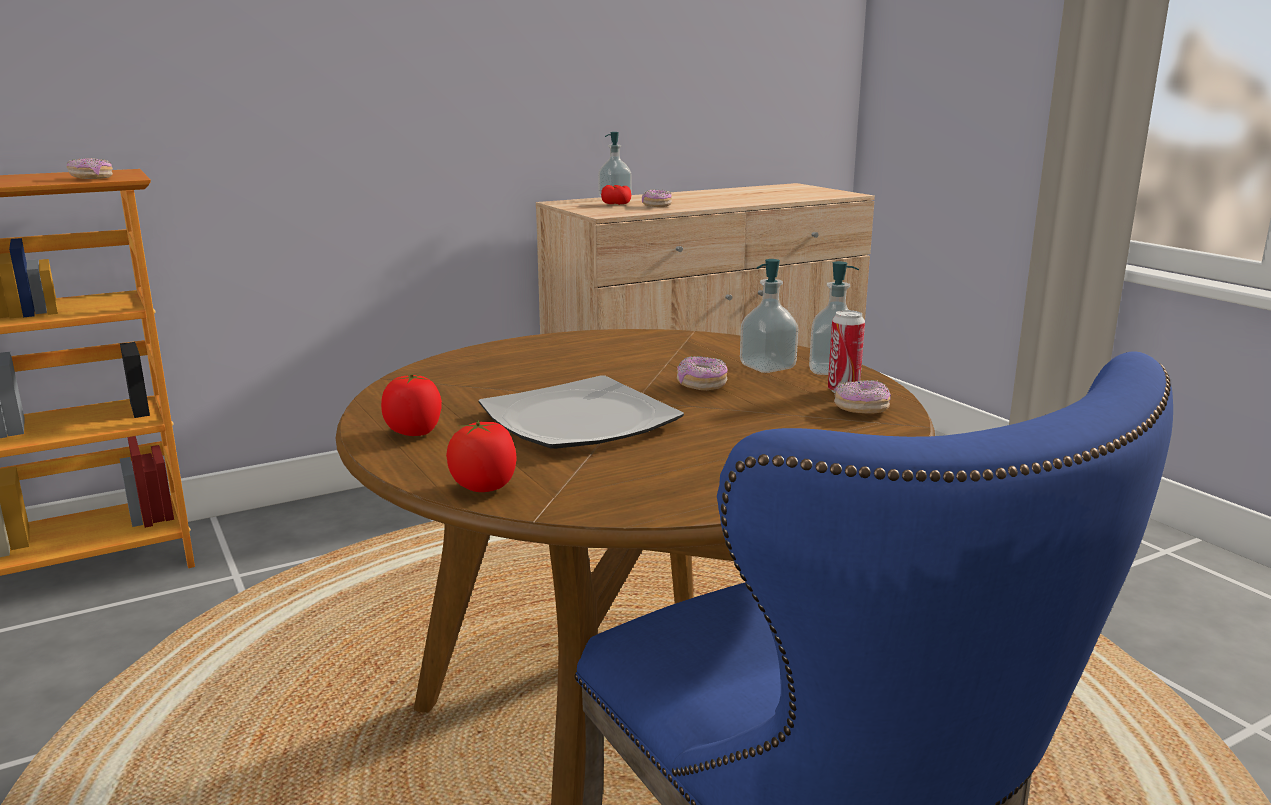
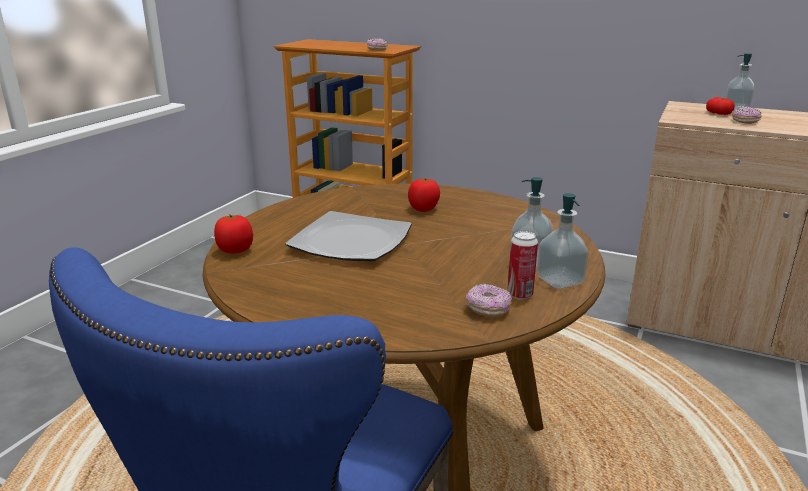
camera: 55 degrees right, 5 degrees up
tomato [381,374,442,436] -> tomato moved to [408,178,440,212]
donut [677,356,728,390] -> none

